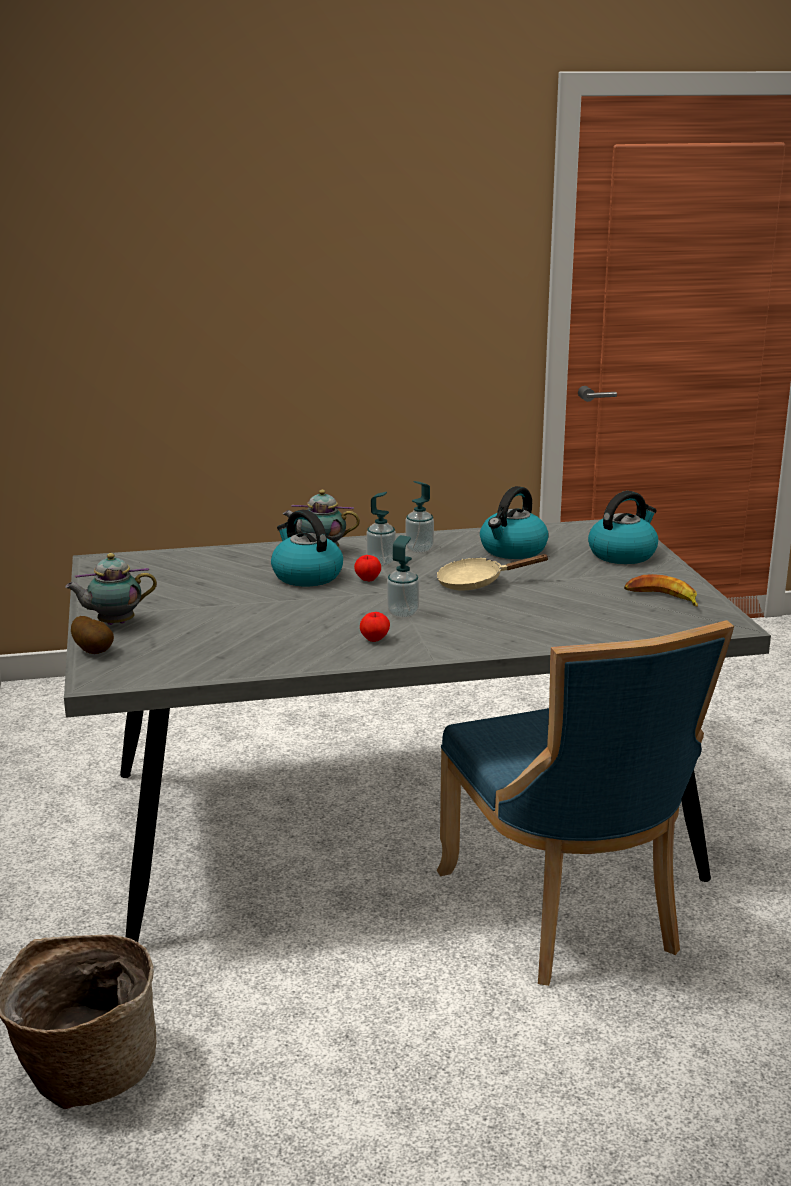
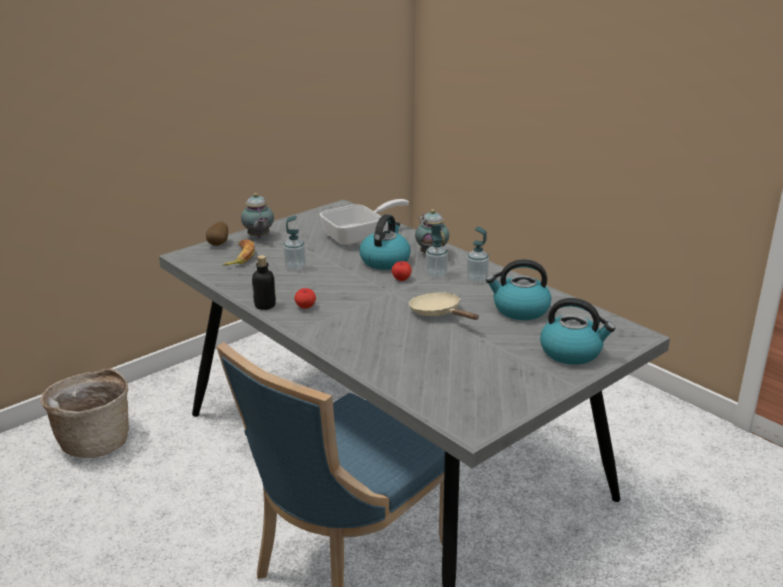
camera: 60 degrees right, 5 degrees up
teapot [65,553,157,625] -> teapot turned 150 degrees counterclockwise [241,193,274,238]
soap dispenser [387,535,419,618] -> soap dispenser moved to [283,216,306,271]
banana [624,574,698,607] -> banana moved to [223,239,255,266]
none -> bottle [252,255,276,310]
none -> frying pan [320,199,409,246]

